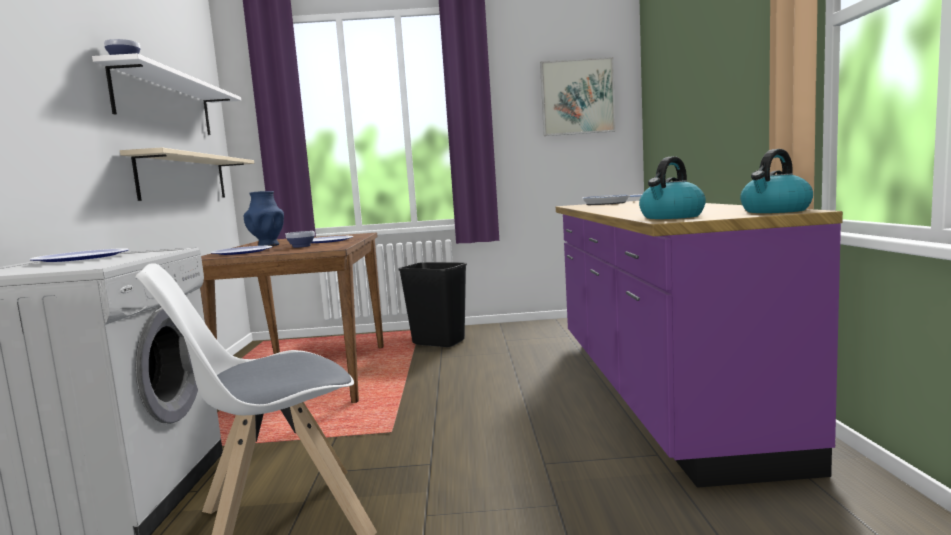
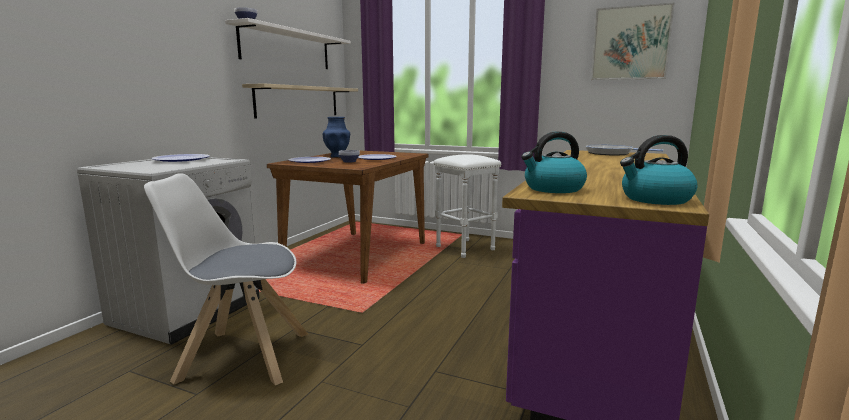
camera: 25 degrees right, 5 degrees up
black trash can [398,262,467,347] -> white stool [434,154,501,258]

